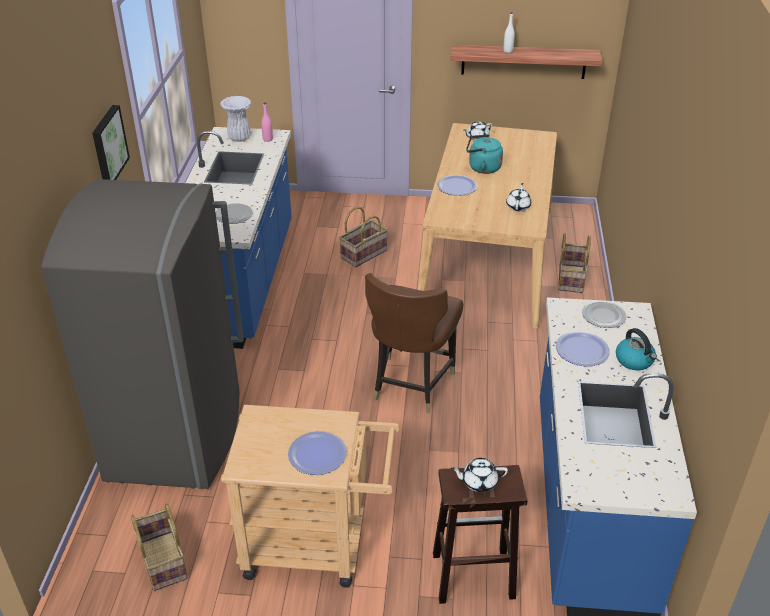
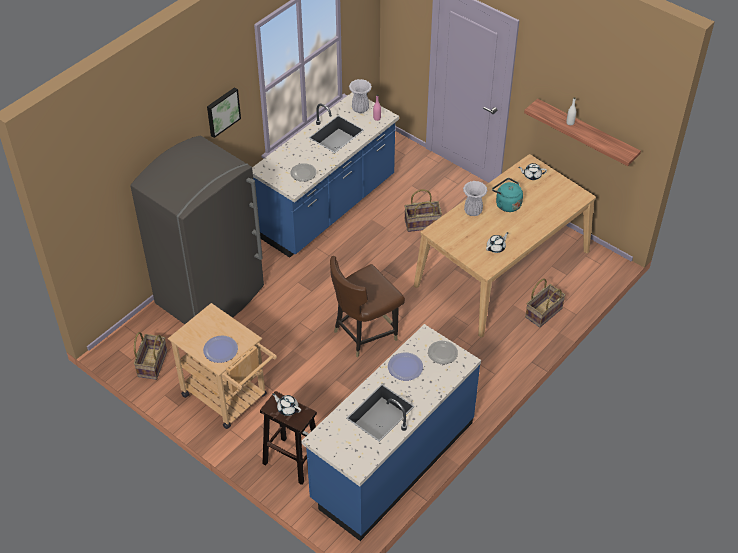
camera: 35 degrees right, 10 degrees up
plate [437,175,477,196] -> white vase [463,181,488,216]
kettle [616,328,657,371] -> none

